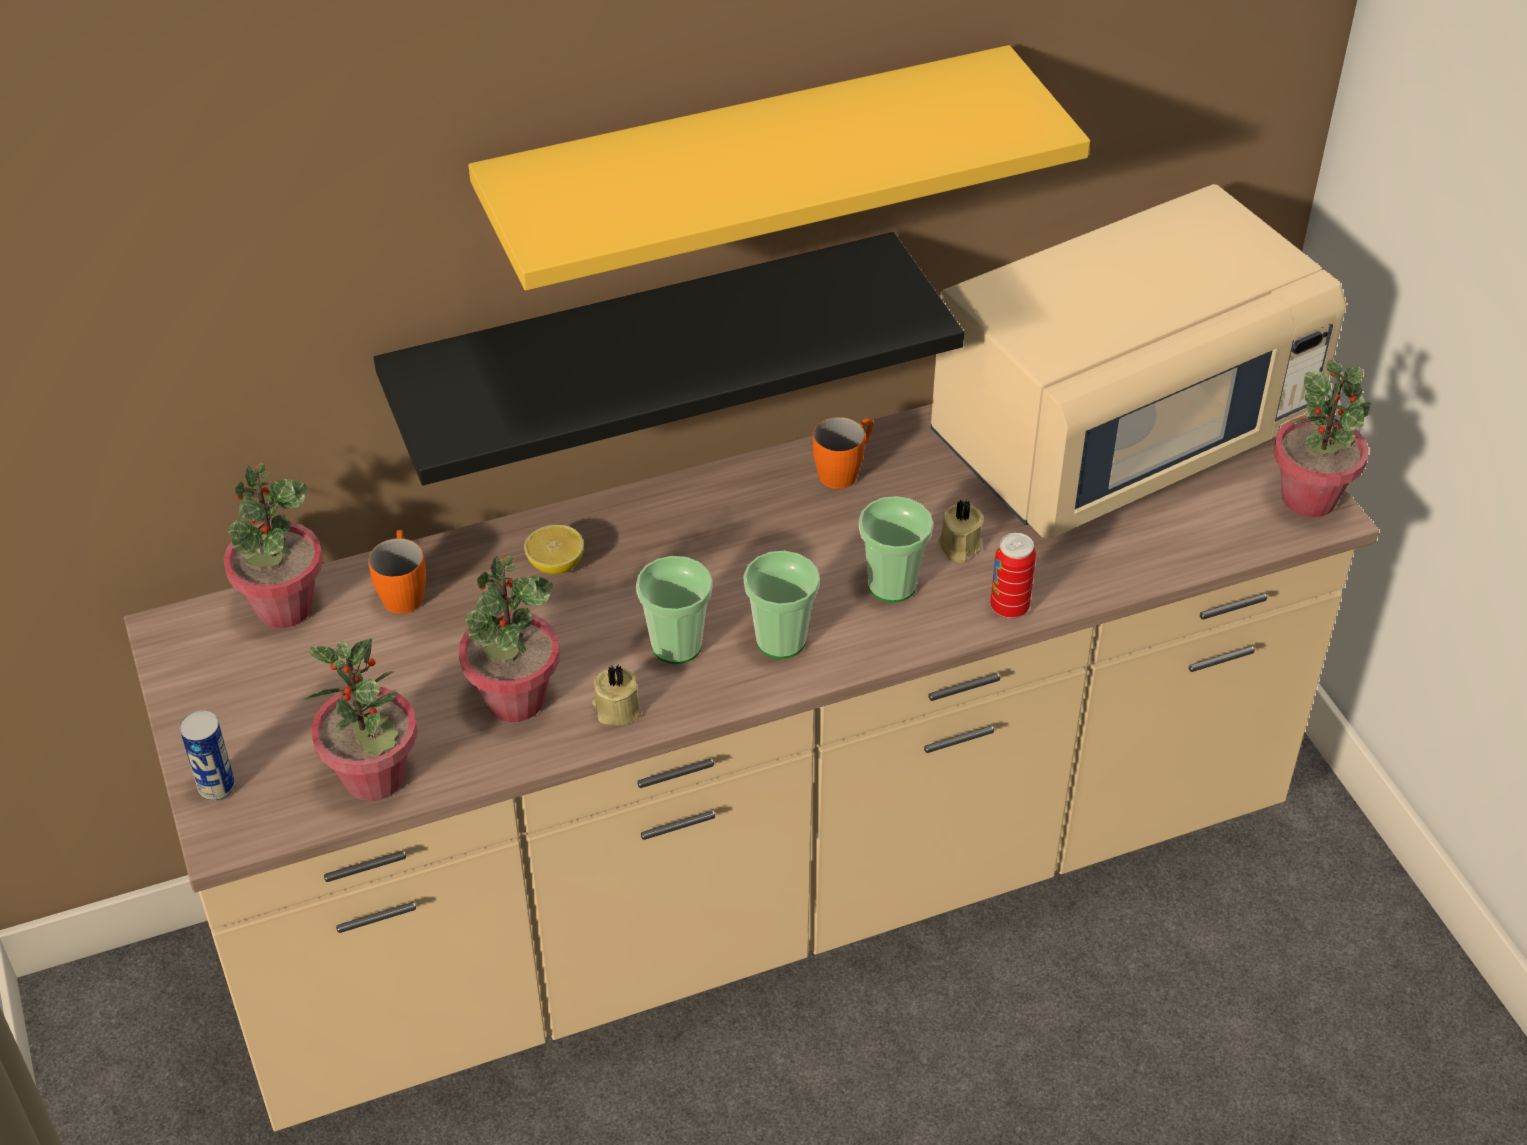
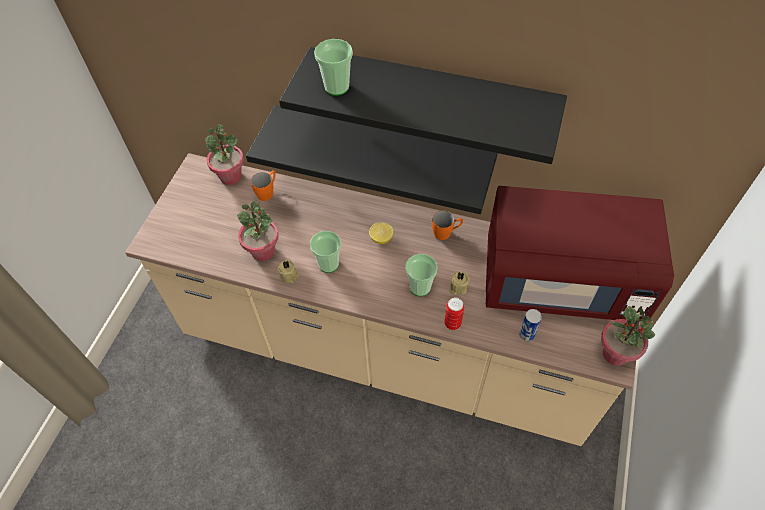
camera: 40 degrees right, 10 degrees up
can [180,711,235,801] -> can moved to [519,309,542,341]
potted plant [304,639,417,801] -> none
yellow shelf [468,45,1090,290] -> black shelf [279,47,567,164]
lemon [524,525,584,574] -> lemon moved to [369,222,393,244]
cup [743,551,820,659] -> cup moved to [314,39,353,96]
beige microwave [931,184,1347,538] -> red microwave [486,186,674,320]

